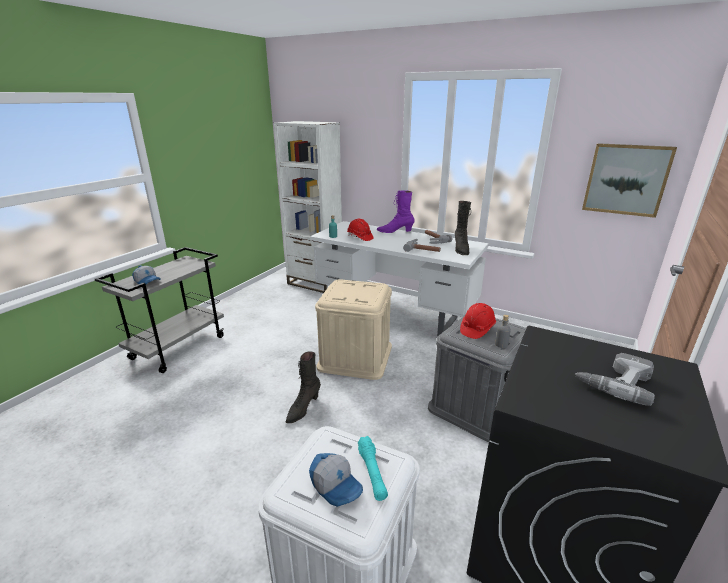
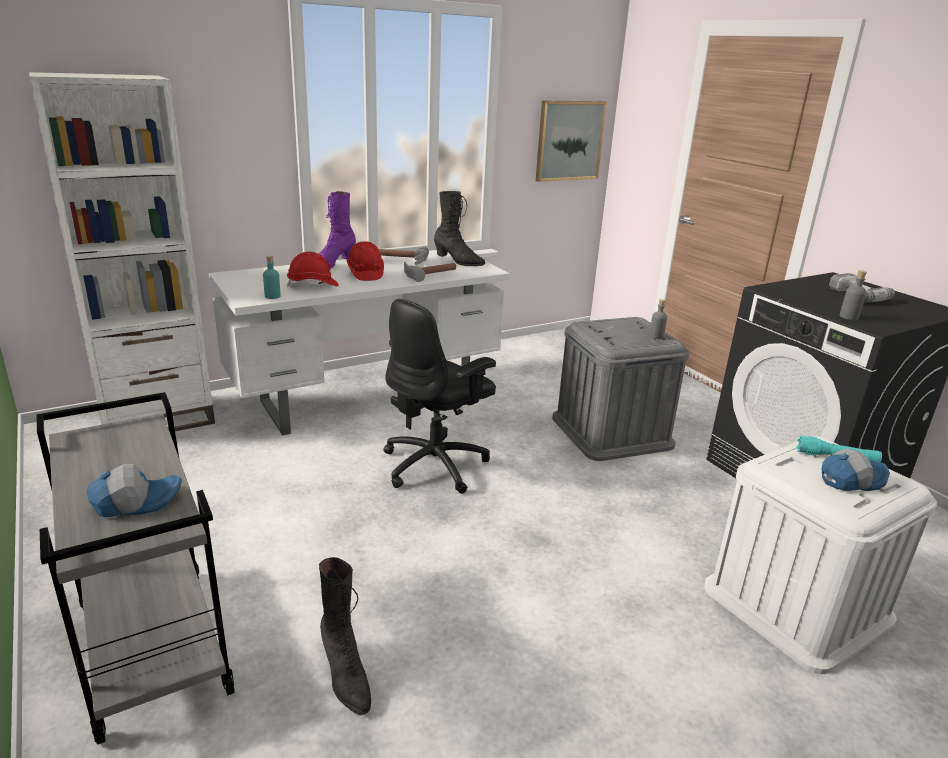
camera: 60 degrees left, 0 degrees up
black boot [286,352,321,423] -> black boot moved to [319,557,371,715]
beige storage box [315,279,392,380] -> black office chair [383,299,496,494]
red hard hat [460,303,496,339] -> red hard hat moved to [347,241,384,281]
none -> grey bottle [840,270,867,320]

